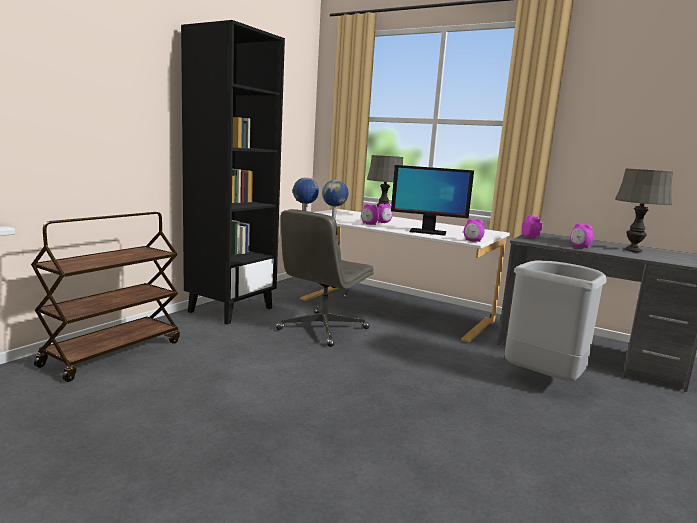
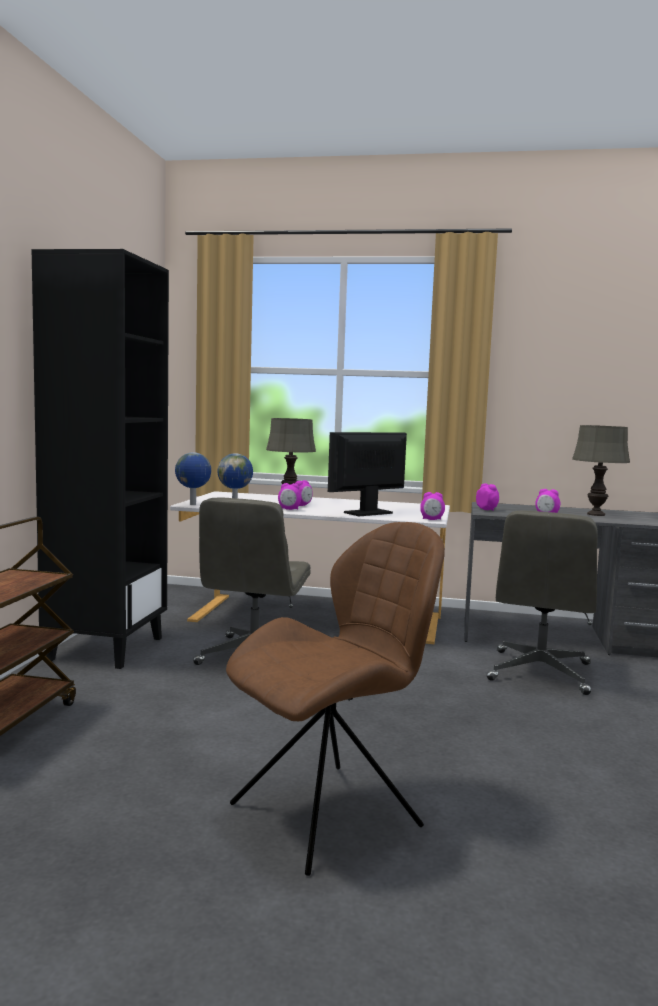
camera: 20 degrees left, 5 degrees down
monitor [391,165,474,236] -> monitor turned 150 degrees clockwise [328,432,407,516]
grey trash can [504,260,607,382] -> grey office chair [487,511,598,695]
none -> brown chair [226,522,445,876]

